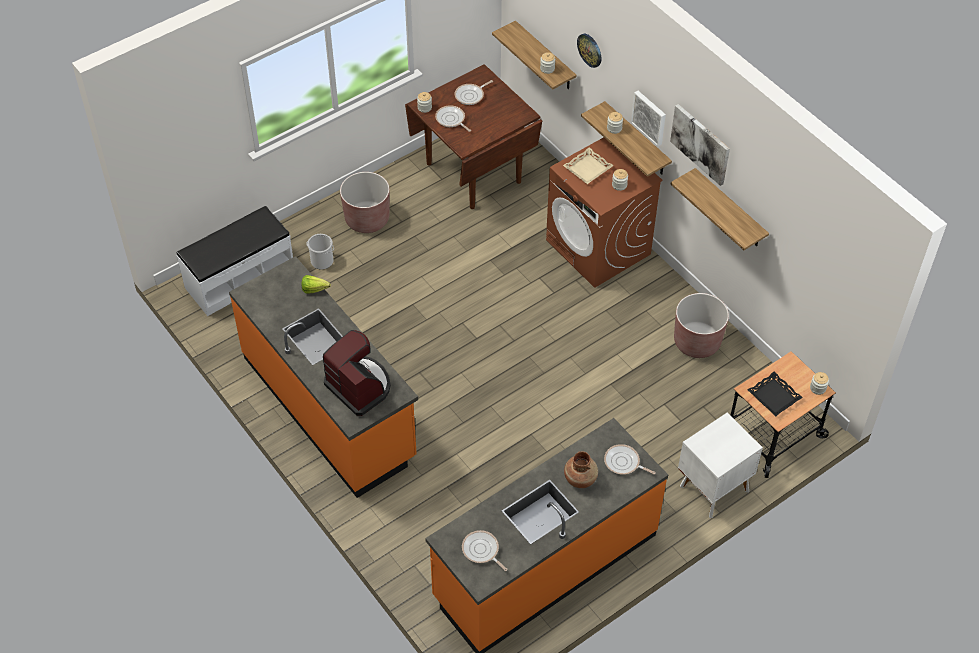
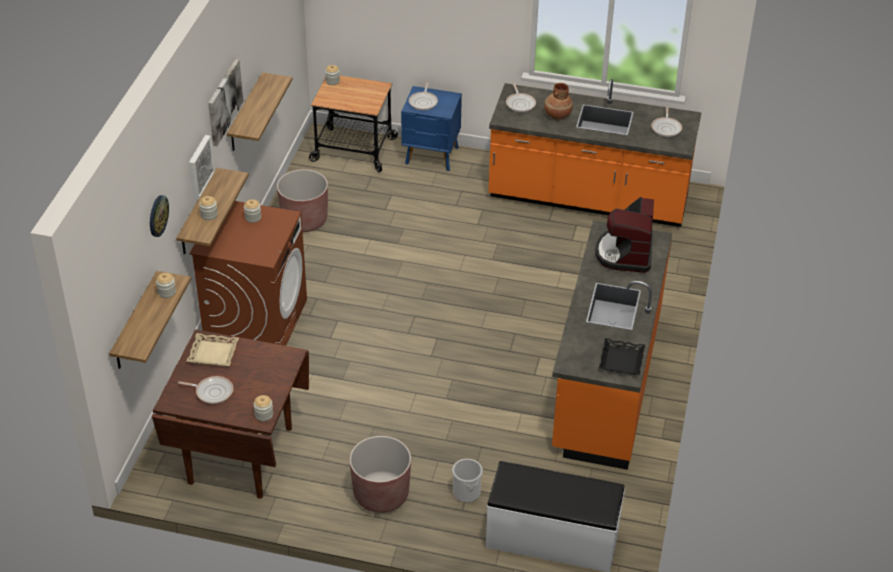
camera: 130 degrees left, 10 degrees down
lettuce [302,275,331,294] -> none
frying pan [435,105,471,132] -> frying pan moved to [409,82,438,110]
beige tray [563,147,614,184] -> beige tray moved to [186,333,239,366]
white nightstand [678,413,763,518] -> blue nightstand [401,86,462,171]
black tray [748,371,803,416] -> black tray moved to [599,338,645,375]

